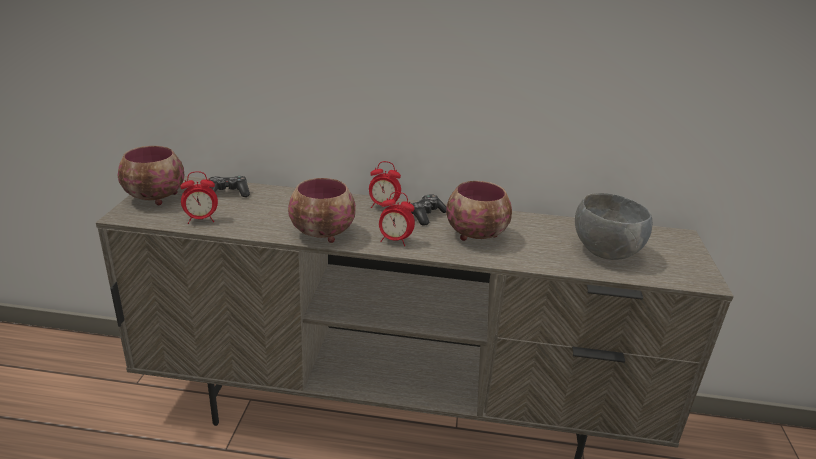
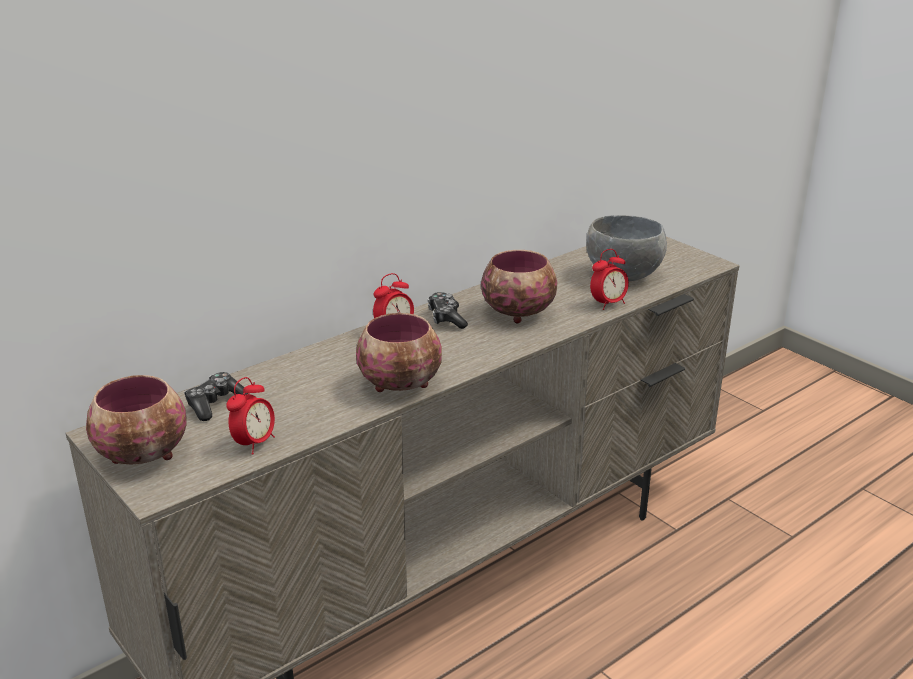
camera: 45 degrees left, 0 degrees up
alarm clock [379,192,415,246] -> alarm clock moved to [590,249,629,310]

